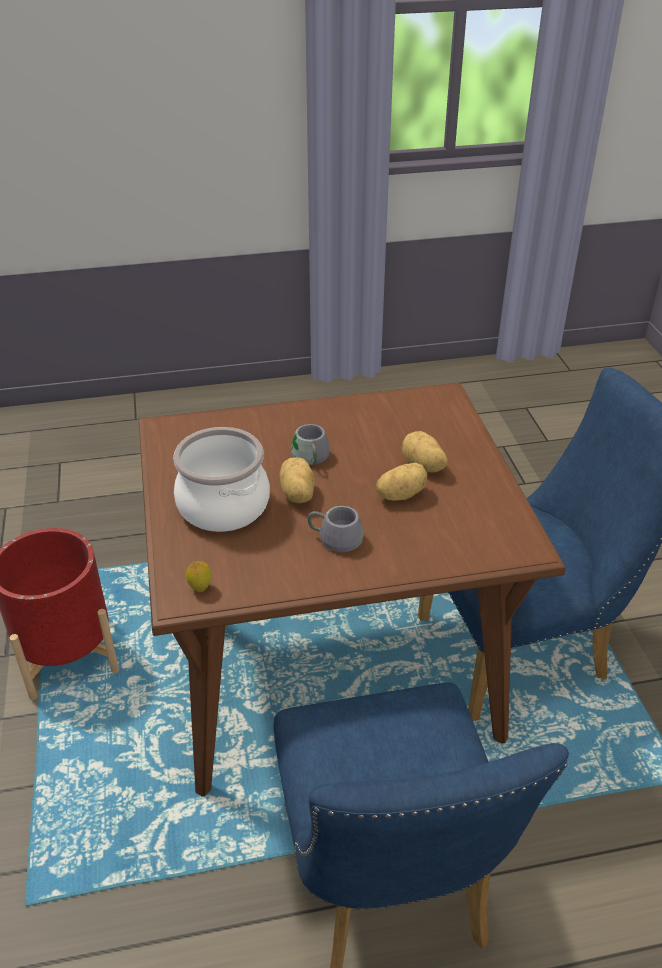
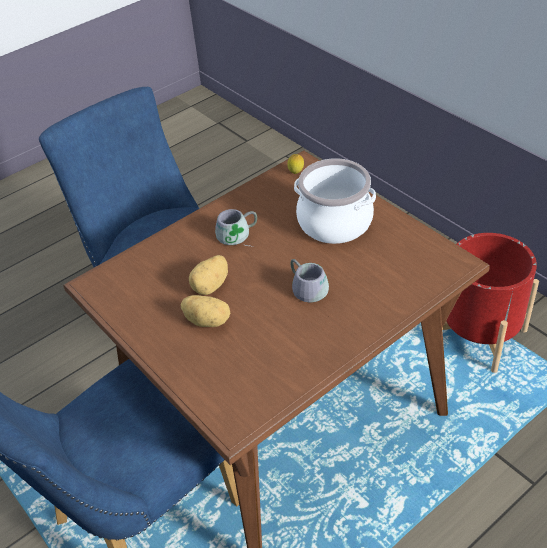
camera: 155 degrees right, 5 degrees up
potato [280,457,315,503] -> none

